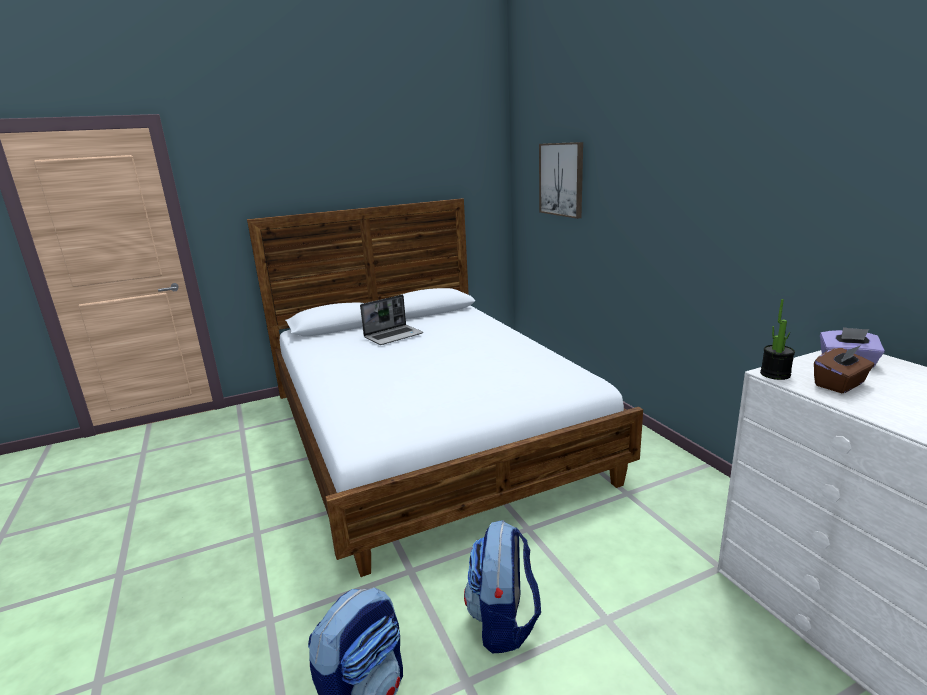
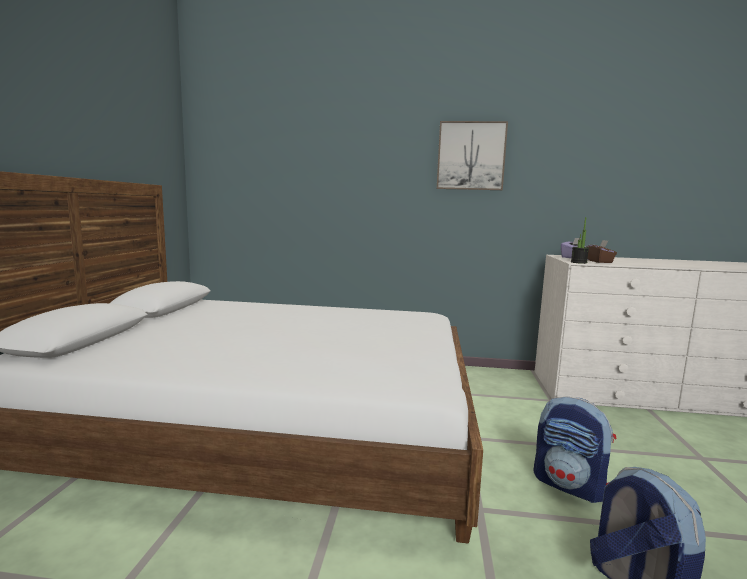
camera: 60 degrees left, 10 degrees down
laptop [360,295,423,345] -> none
picture [539,142,583,219] -> picture moved to [437,121,508,190]

